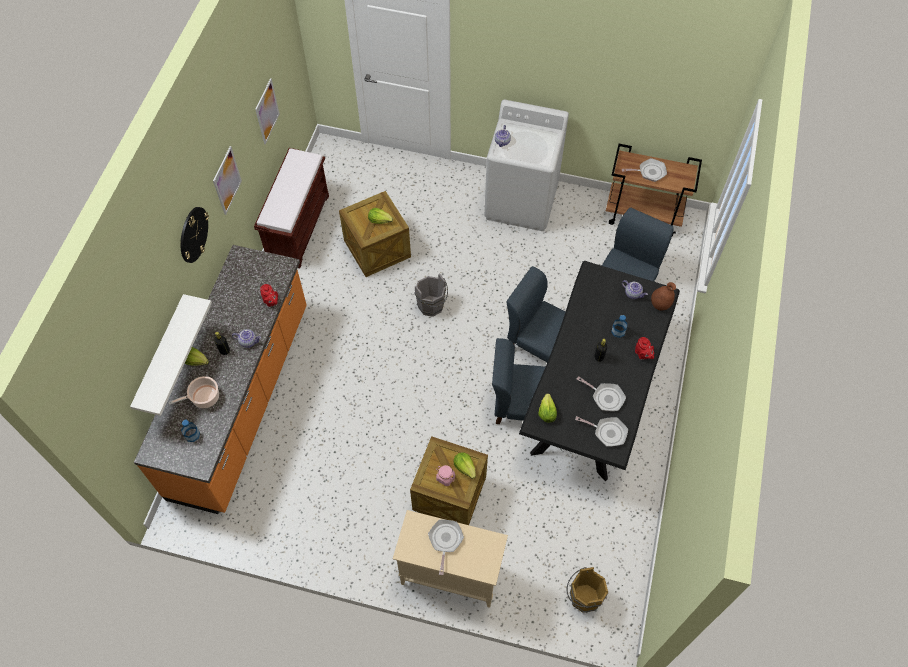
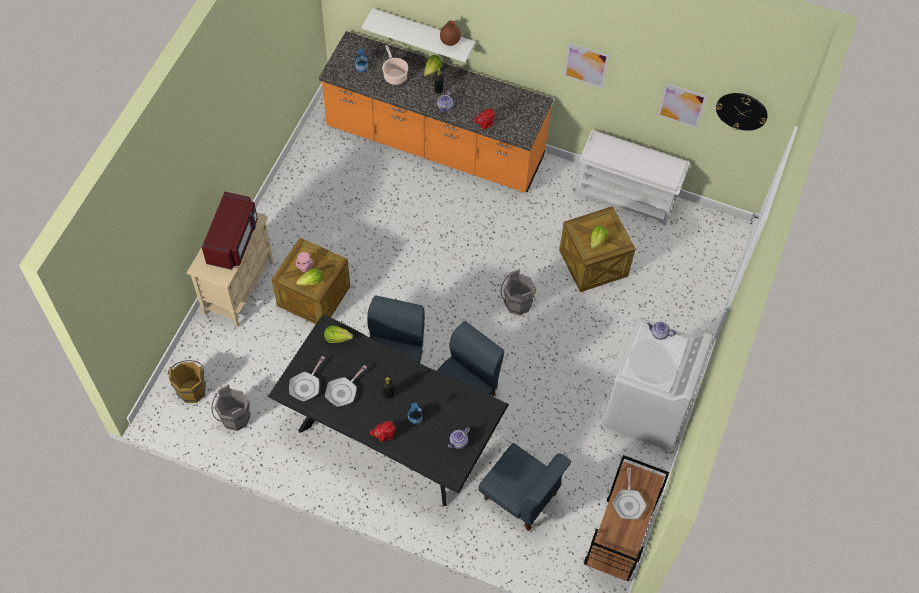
camera: 95 degrees right, 0 degrees up
wall clock [180,207,209,263] -> wall clock moved to [716,93,768,131]
brown bench [254,148,329,268] -> white bench [576,130,690,225]
frying pan [428,520,464,575] -> red microwave [202,192,258,270]
brown vase [651,282,676,311] -> brown vase moved to [440,20,461,46]
none -> grey bucket [212,385,251,431]

